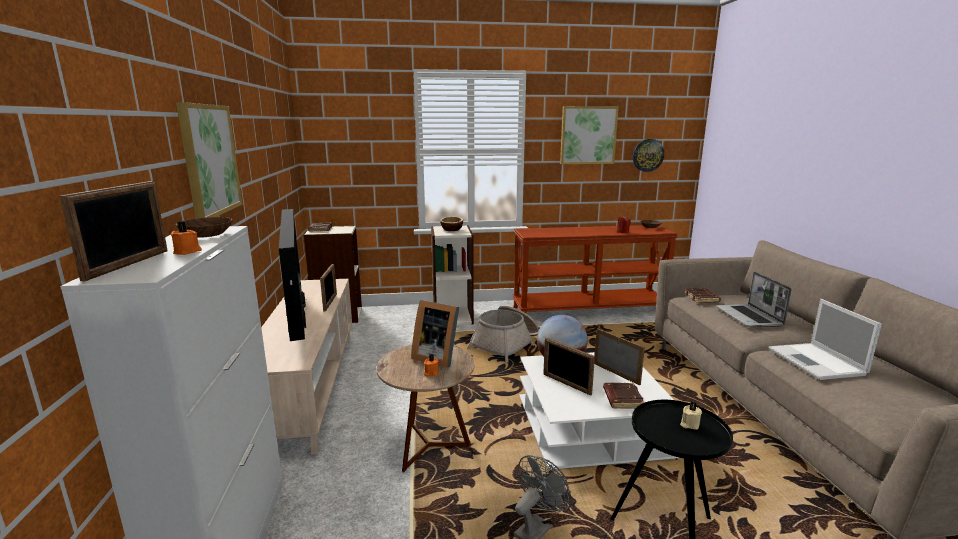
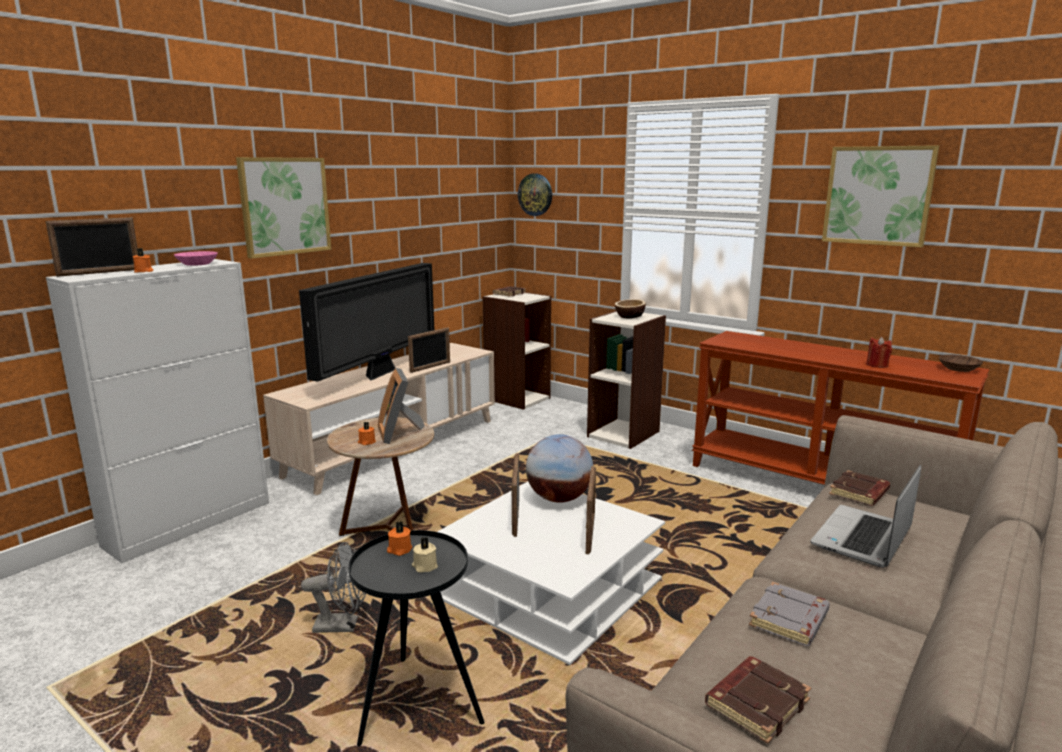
camera: 45 degrees right, 0 degrees up
brown bowl [176,217,232,238] -> pink bowl [174,251,218,266]
basket [467,306,539,363] -> none
brown book [603,383,644,409] -> brown book moved to [705,656,811,744]
wall clock [633,139,664,172] -> wall clock moved to [518,174,552,216]
laptop [769,299,882,380] -> grey book [749,582,830,646]
none -> orange candle [387,522,412,556]

